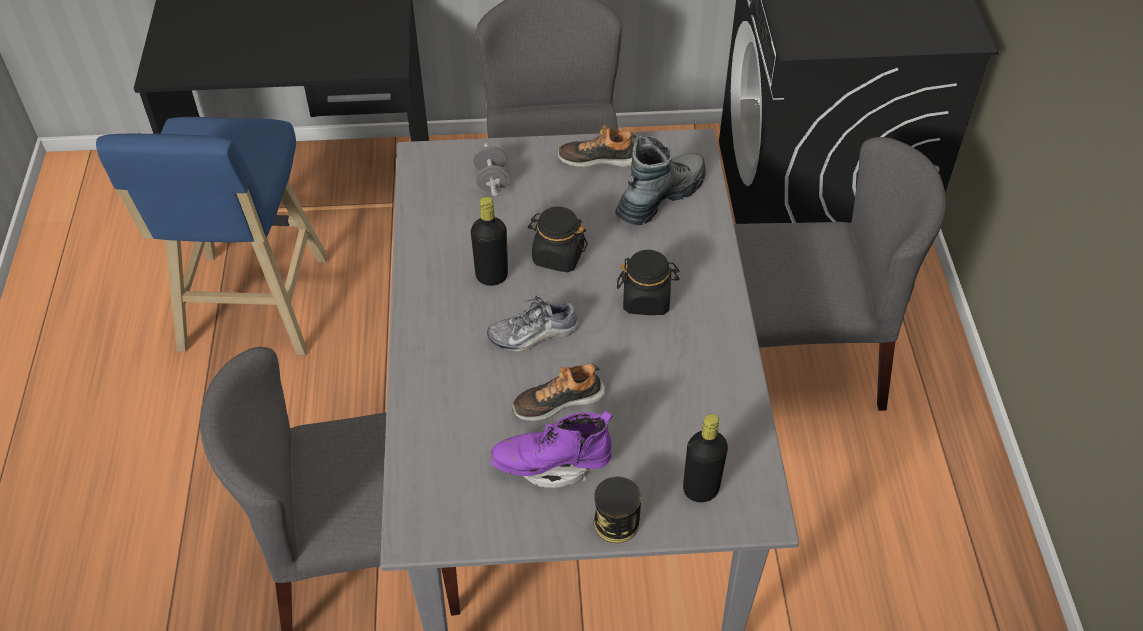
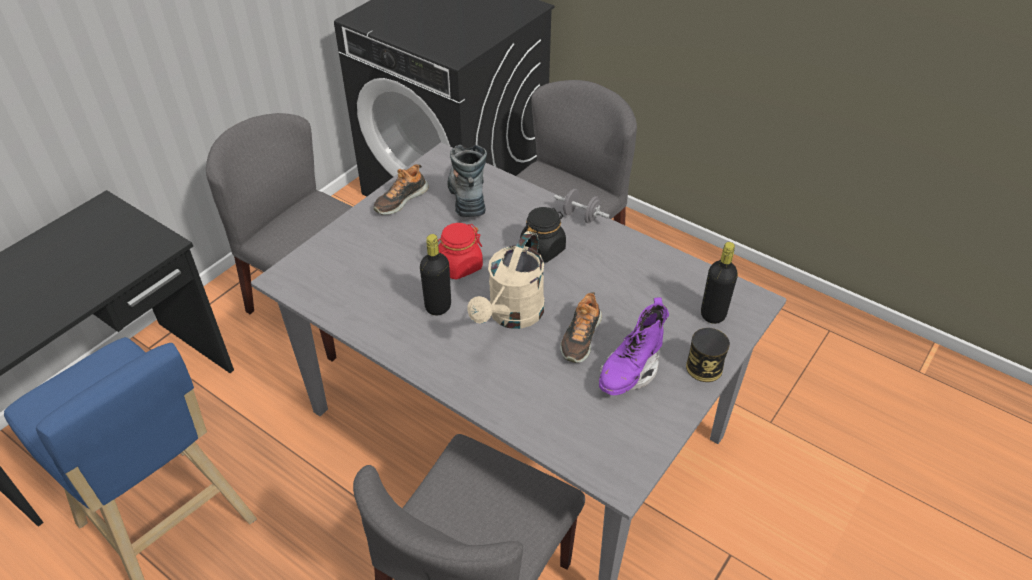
camera: 50 degrees left, 5 degrees down
grey dumbbell [473,143,510,196] -> grey dumbbell moved to [554,189,610,223]
shoe [487,296,578,352] -> beige watering can [468,231,545,329]
black jar [528,207,588,272] -> red jar [438,223,483,279]

